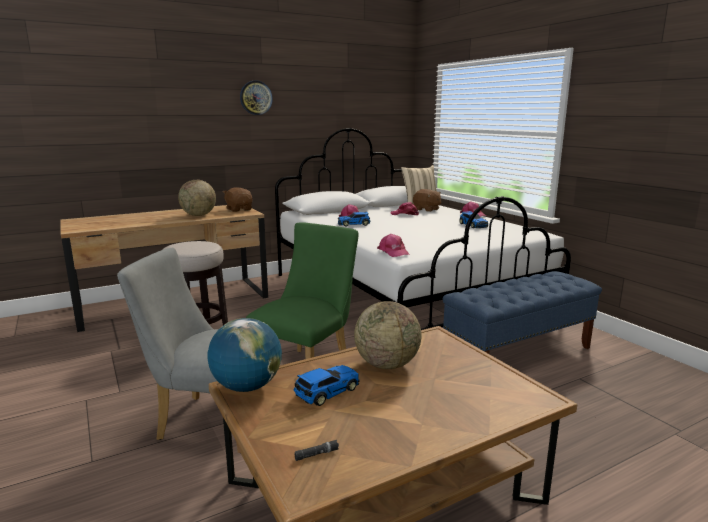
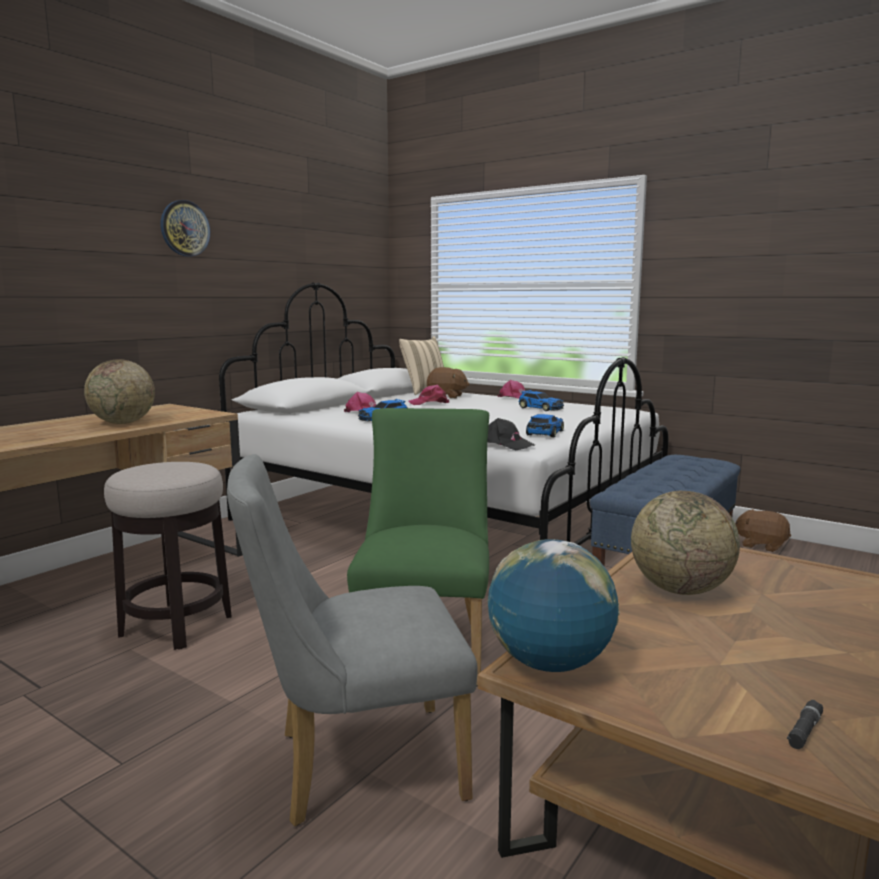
camera: 25 degrees left, 5 degrees down
brown plush toy [223,187,253,212] -> brown plush toy moved to [735,509,791,552]
toy car [294,365,359,406] -> toy car moved to [526,414,564,437]
pink cap [377,234,410,257] -> black cap [487,418,535,450]

